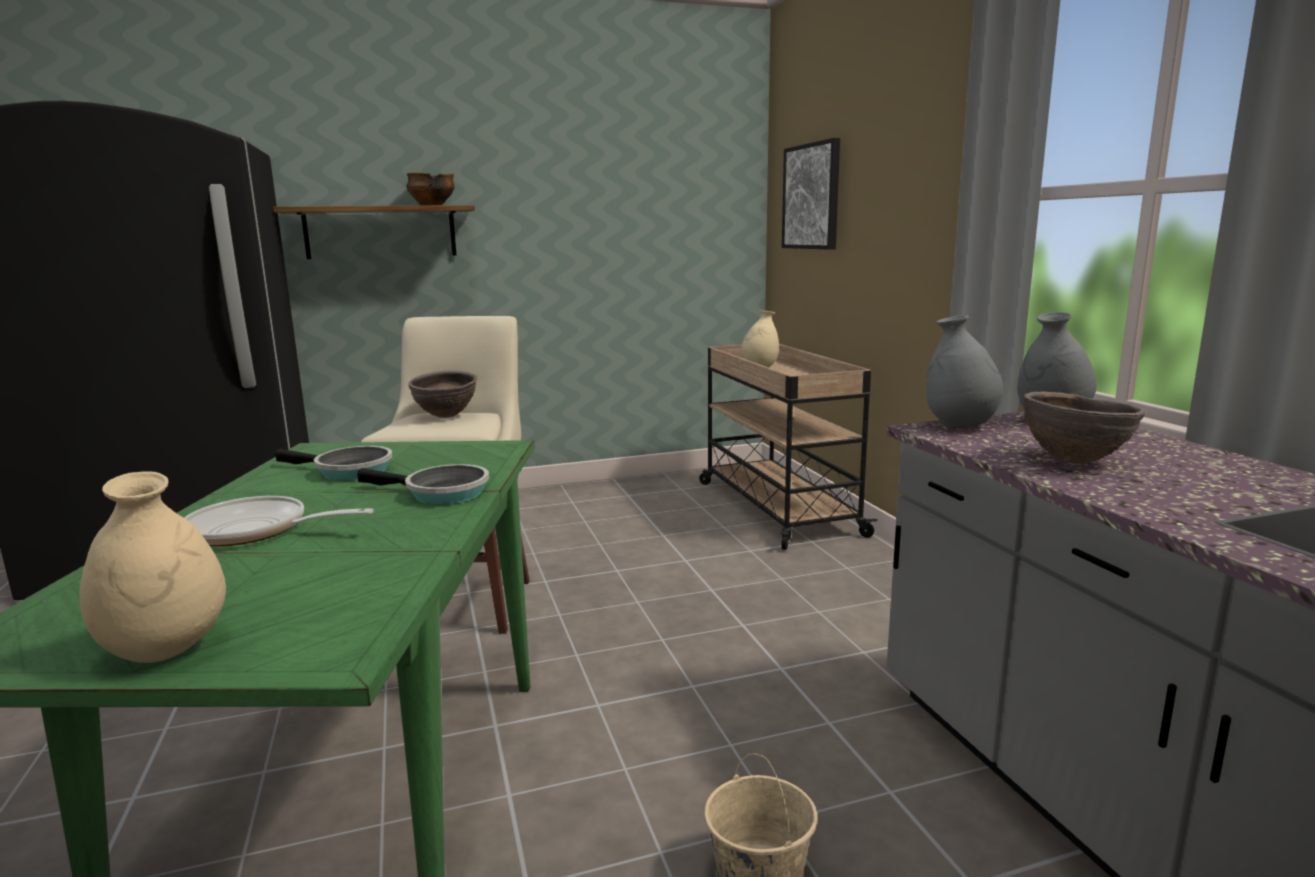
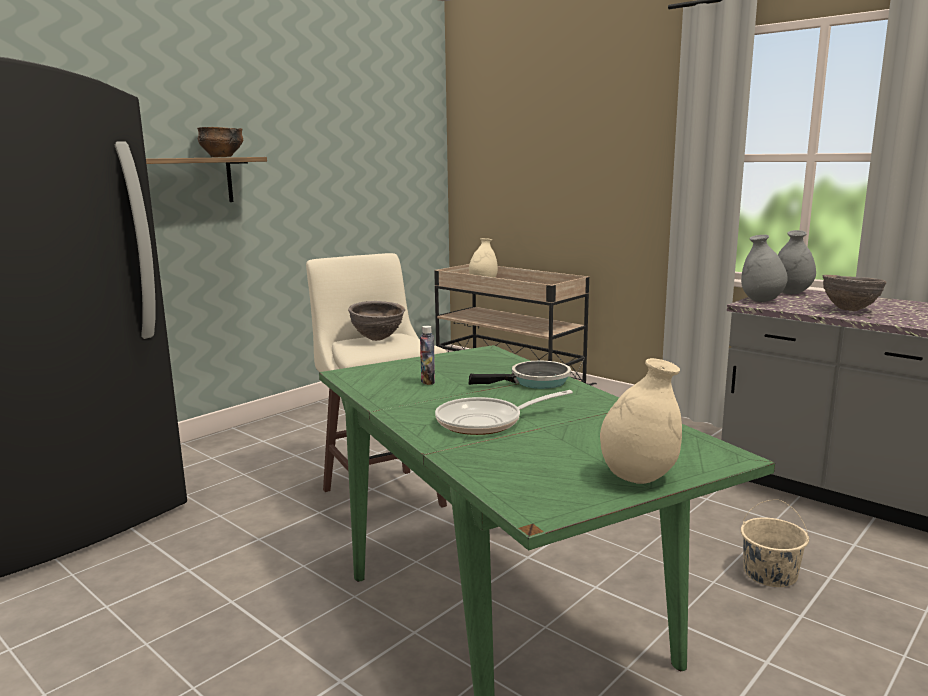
camera: 30 degrees left, 0 degrees up
frying pan [275,446,393,481] -> bottle [420,326,435,385]
picture [782,138,840,250] -> none

